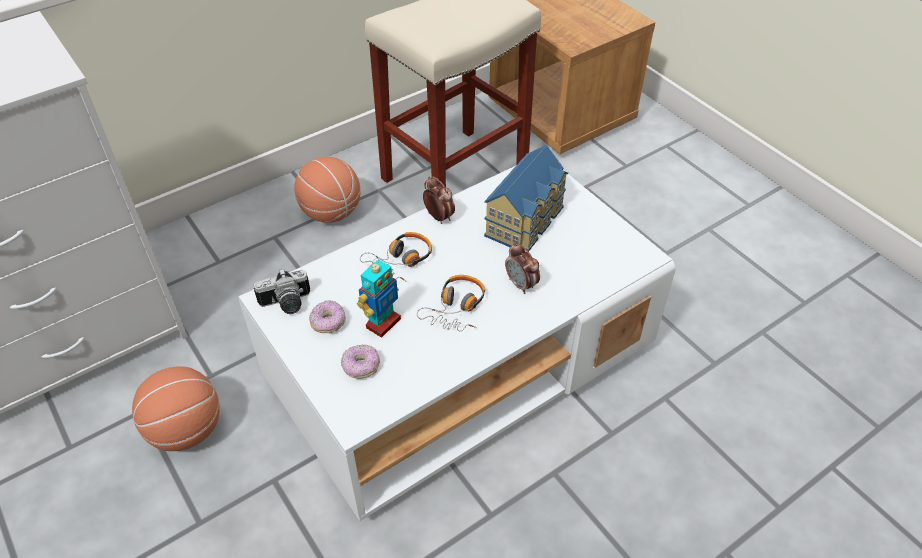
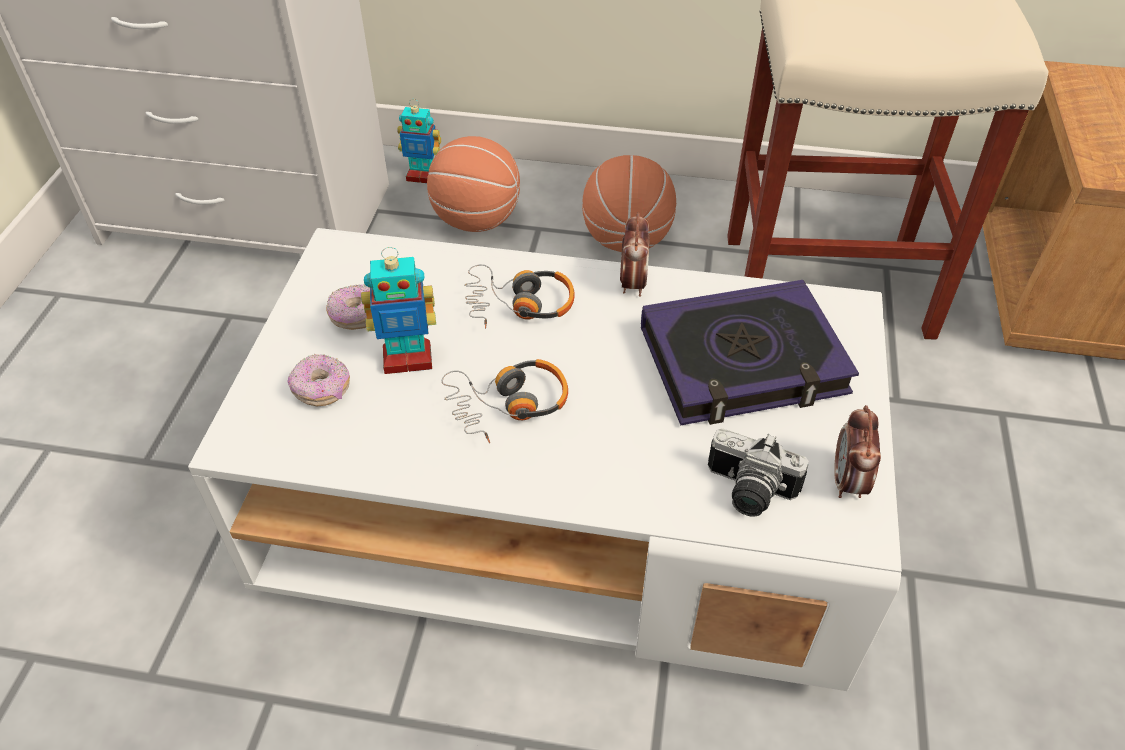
camera: 45 degrees right, 0 degrees up
basketball [132,366,220,451] -> basketball moved to [427,136,520,232]
camera [254,268,310,314] -> camera moved to [708,428,809,517]
toy house [484,145,568,252] -> book [641,280,859,425]
alarm clock [505,243,540,294] -> alarm clock moved to [834,405,881,498]
none -> toy robot [397,99,441,183]

